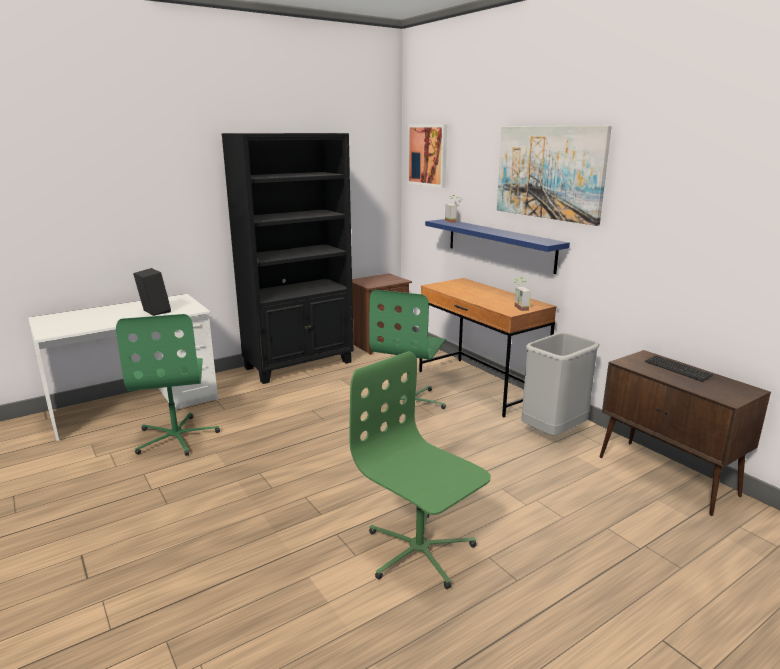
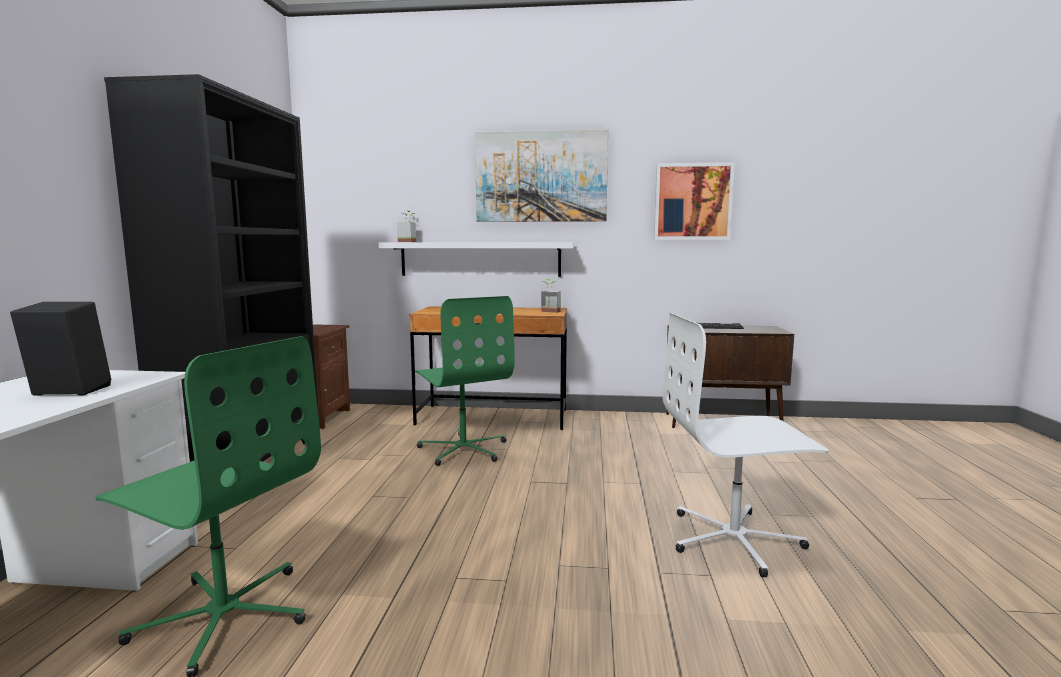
camera: 50 degrees left, 10 degrees down
green office chair [349,351,491,589] -> white office chair [663,313,829,577]
picture [407,124,447,188] -> picture moved to [654,162,735,240]
blue shelf [425,219,570,274] -> white shelf [379,243,574,277]
grey trash can [521,332,600,436] -> none

